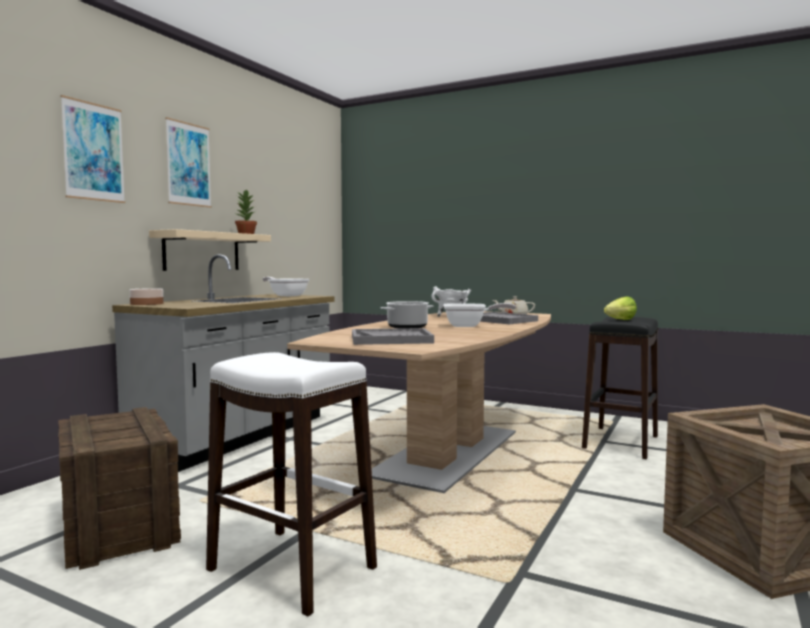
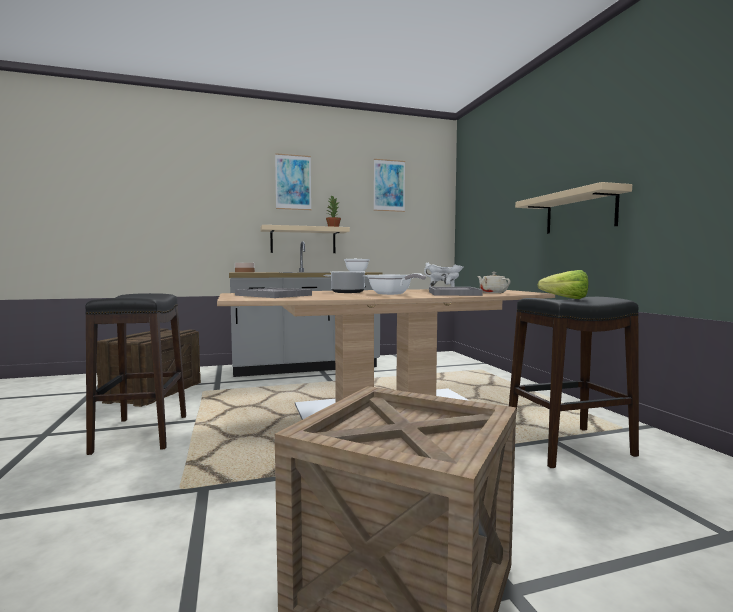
camera: 45 degrees right, 0 degrees up
picture [60,95,125,203] -> picture moved to [374,159,405,212]
white stool [206,352,377,616] -> black stool [85,293,186,455]
none -> beige shelf [515,182,632,234]

